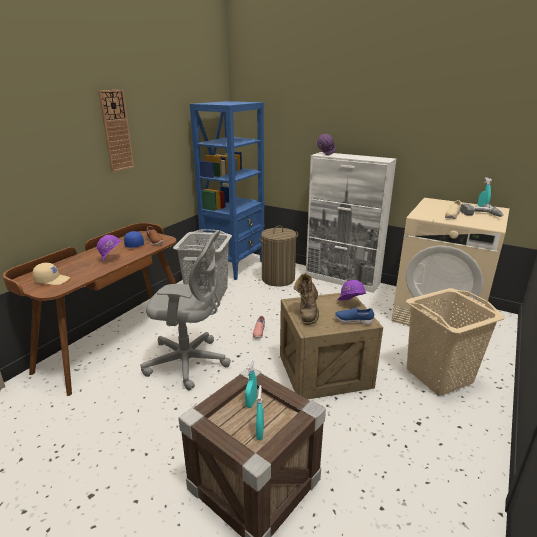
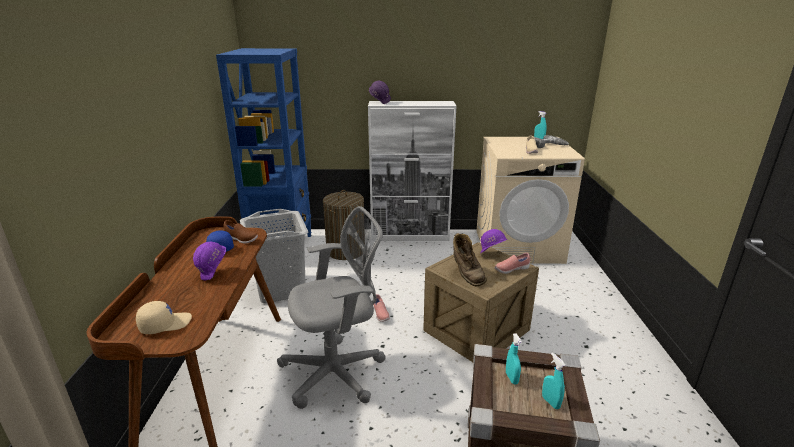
camera: 30 degrees left, 0 degrees up
wall clock [98,90,134,172] -> none
blue shoe [335,307,374,325] -> pink shoe [495,253,531,274]
beige laundry basket [406,288,505,395] -> none

